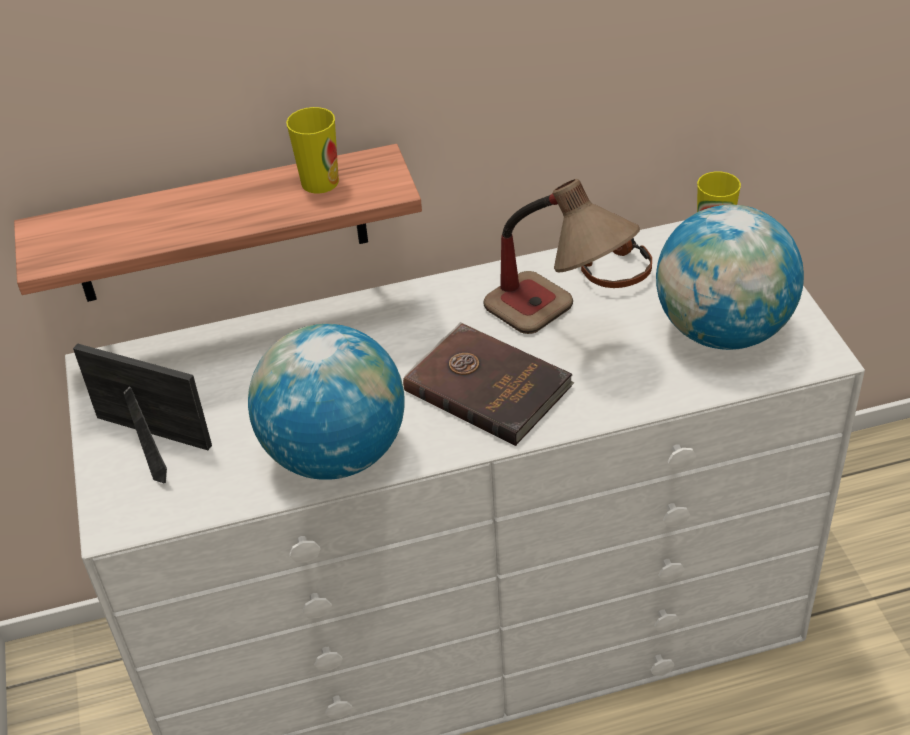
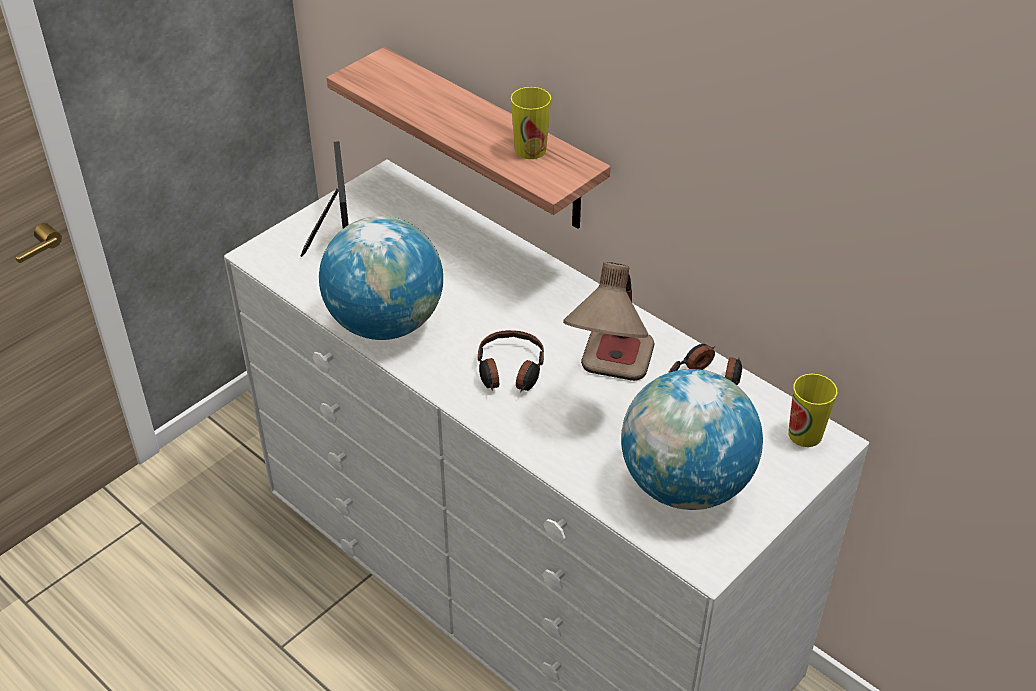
camera: 55 degrees right, 0 degrees up
brown book [403,322,574,446] -> headphones [478,330,544,392]

